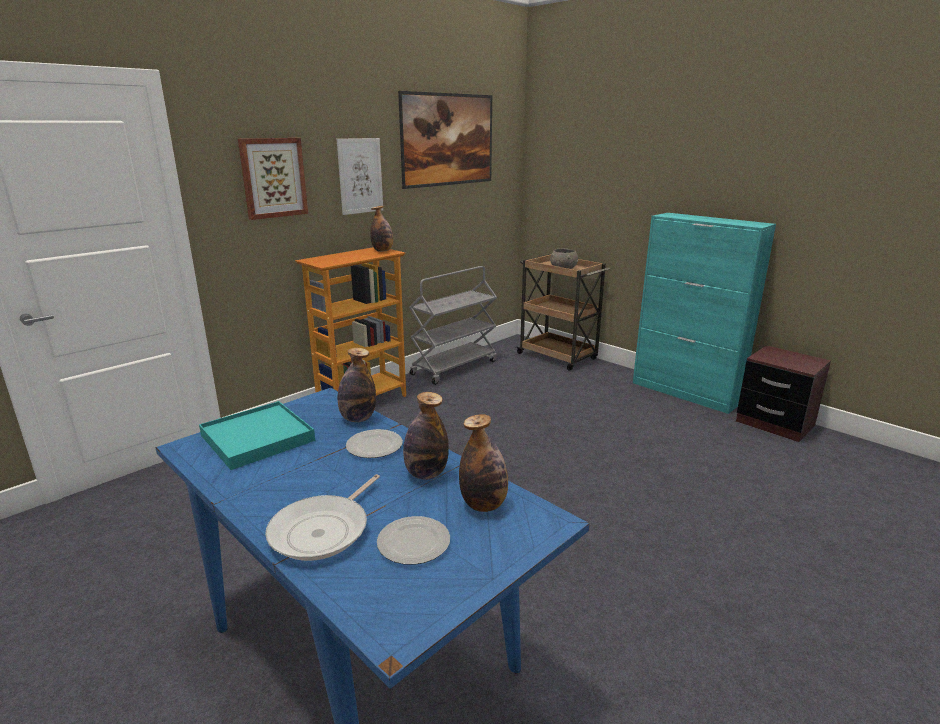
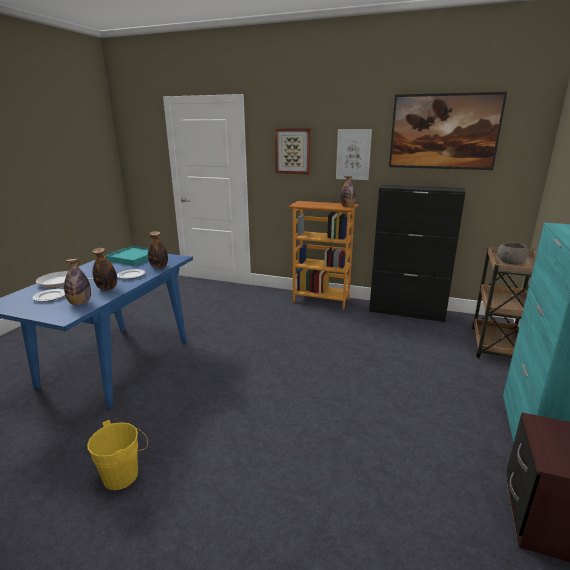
camera: 65 degrees right, 0 degrees up
grey cart [409,266,497,385] -> black cabinet [369,185,466,322]
none -> yellow bucket [87,420,148,490]

